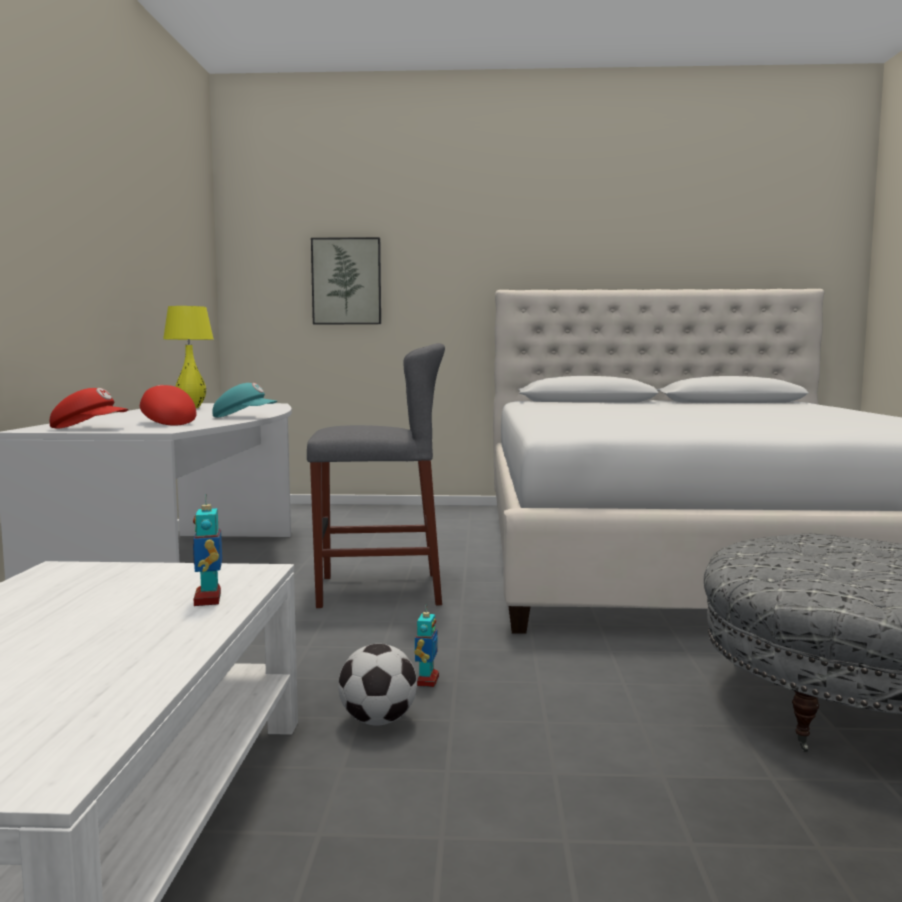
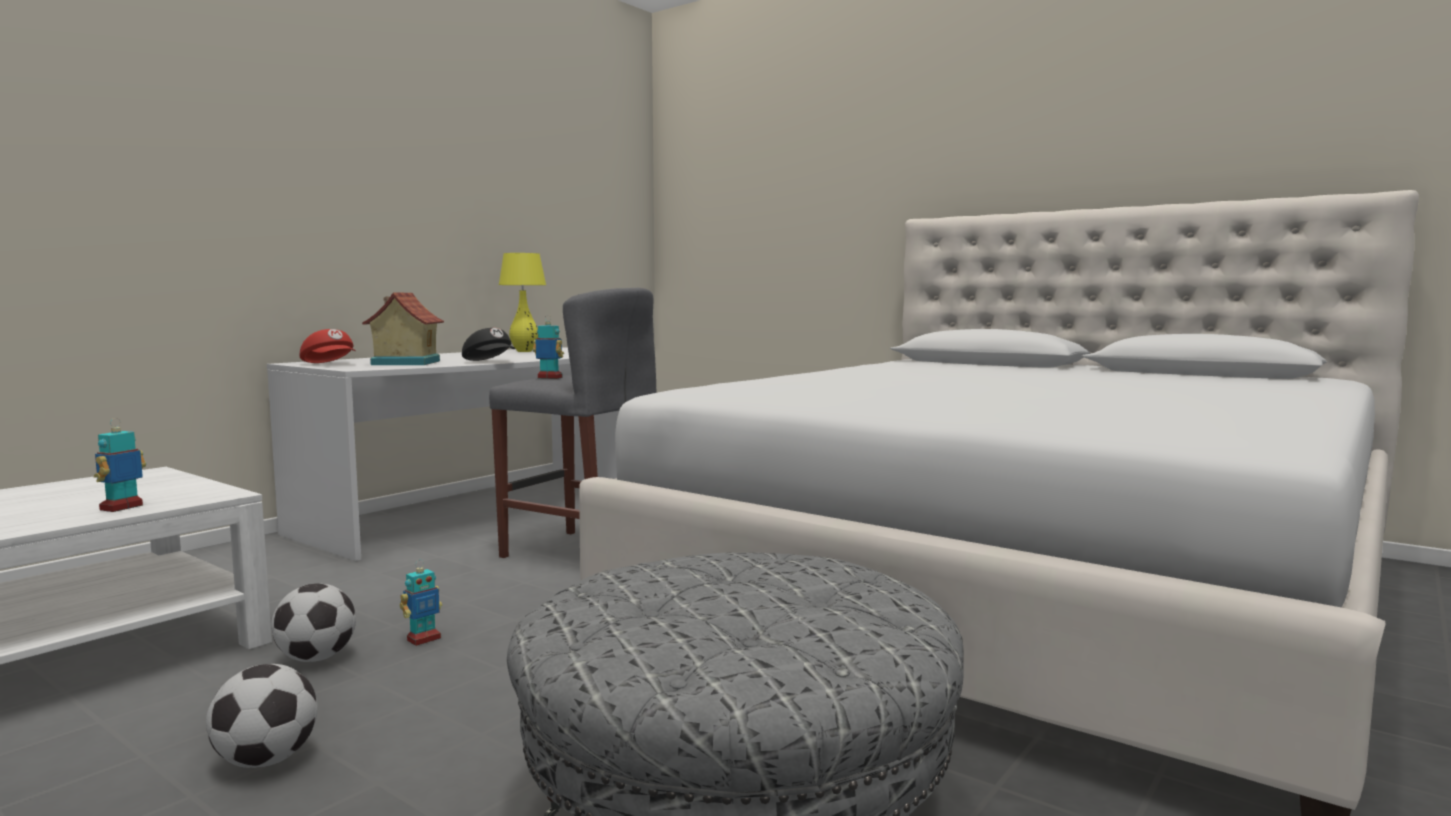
camera: 35 degrees right, 0 degrees up
red cap [140,385,197,426] -> toy house [362,292,444,365]
turquoise cap [213,383,277,418] -> black cap [462,328,515,361]
picture [311,237,381,324] -> none
none -> football [206,664,318,768]
none -> toy robot [533,315,564,379]

